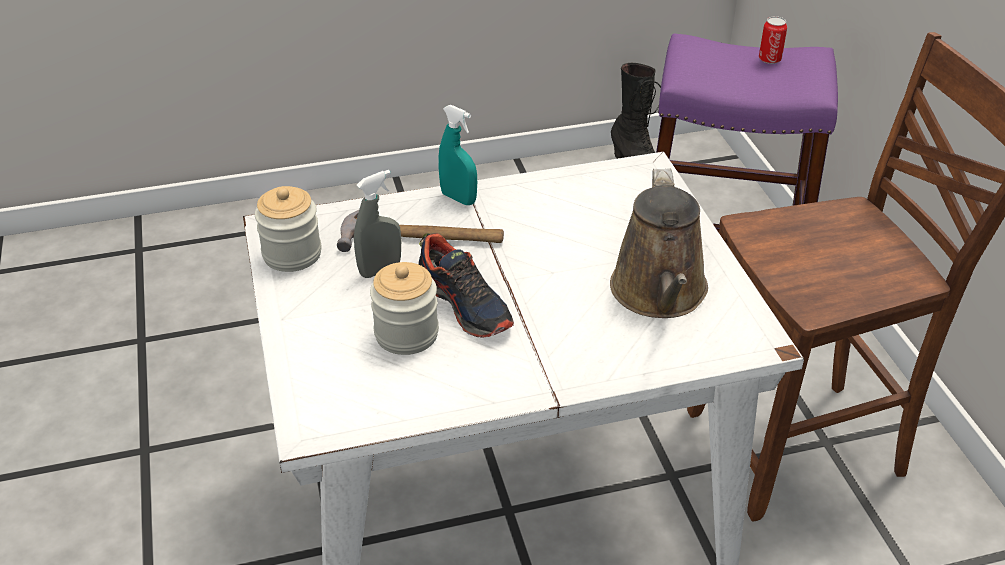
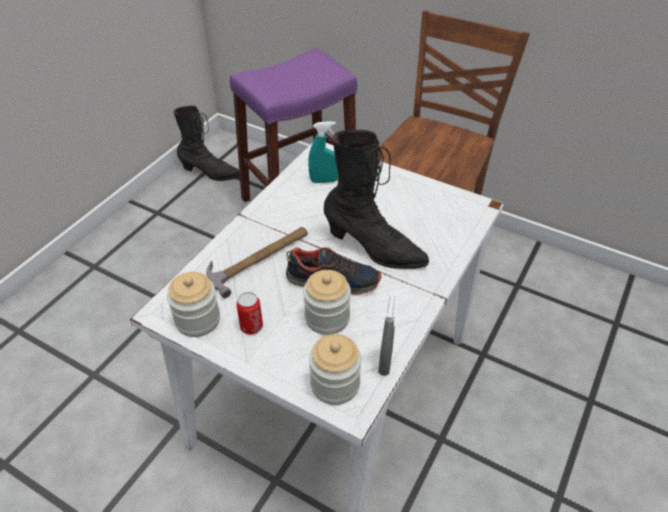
camera: 45 degrees left, 5 degrees up
grey spray bottle [354,170,401,278] -> grey spray bottle moved to [378,291,395,376]
turquoise spray bottle [438,105,477,205] -> turquoise spray bottle moved to [308,121,338,183]
brown watering can [610,168,708,318] -> none
can [759,16,787,64] -> can moved to [236,292,263,334]
none -> jar [309,334,361,405]
none -> black boot [324,130,429,269]

